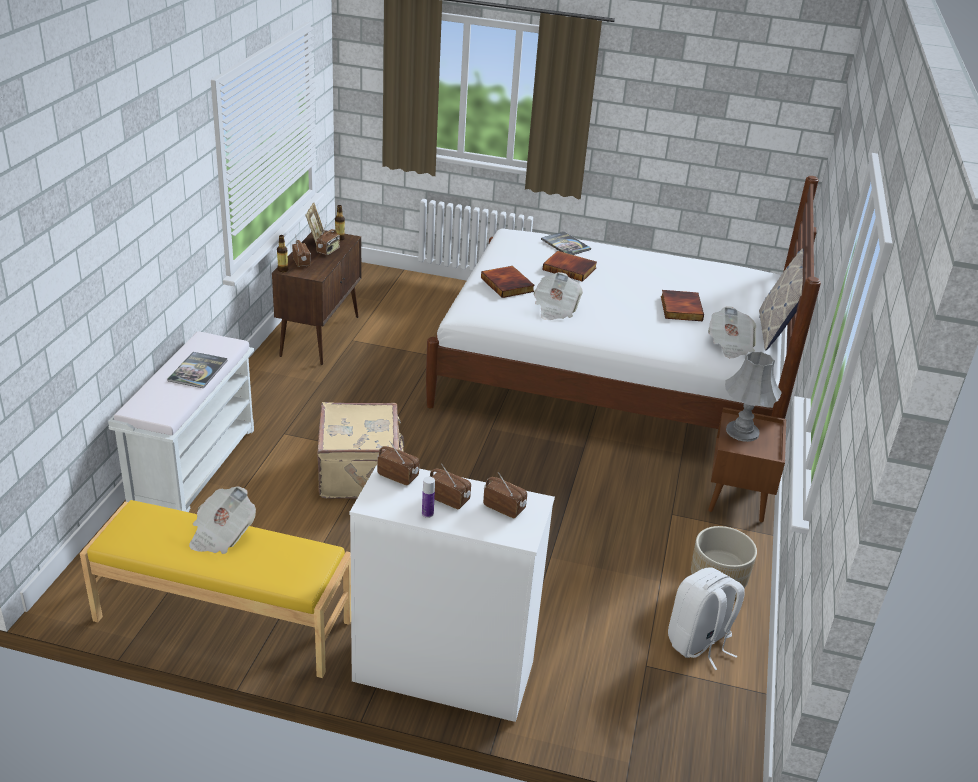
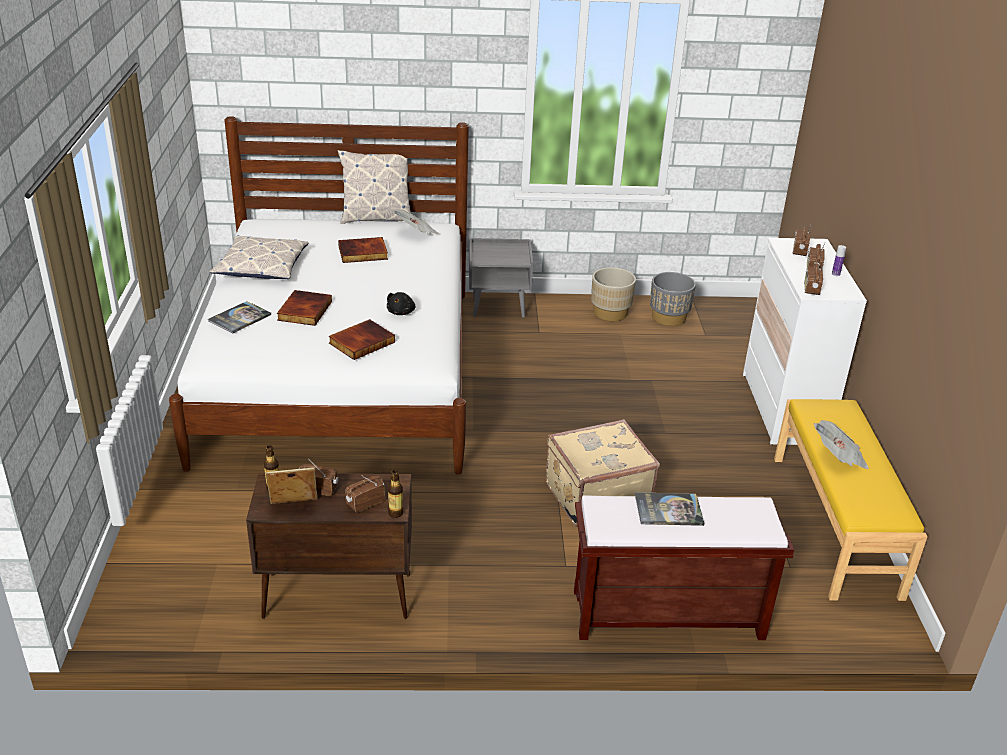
camera: 105 degrees left, 0 degrees up
white bench [108,332,254,512] -> brown bench [574,495,794,640]
newspaper [533,272,583,320] -> black plush toy [387,292,415,315]
white backpack [668,567,745,670] -> grey planter [650,272,696,326]
brown nightstand [708,407,786,522] -> grey nightstand [469,238,533,318]
grey table lamp [725,351,782,442] -> none
none -> pillow [210,235,309,279]

